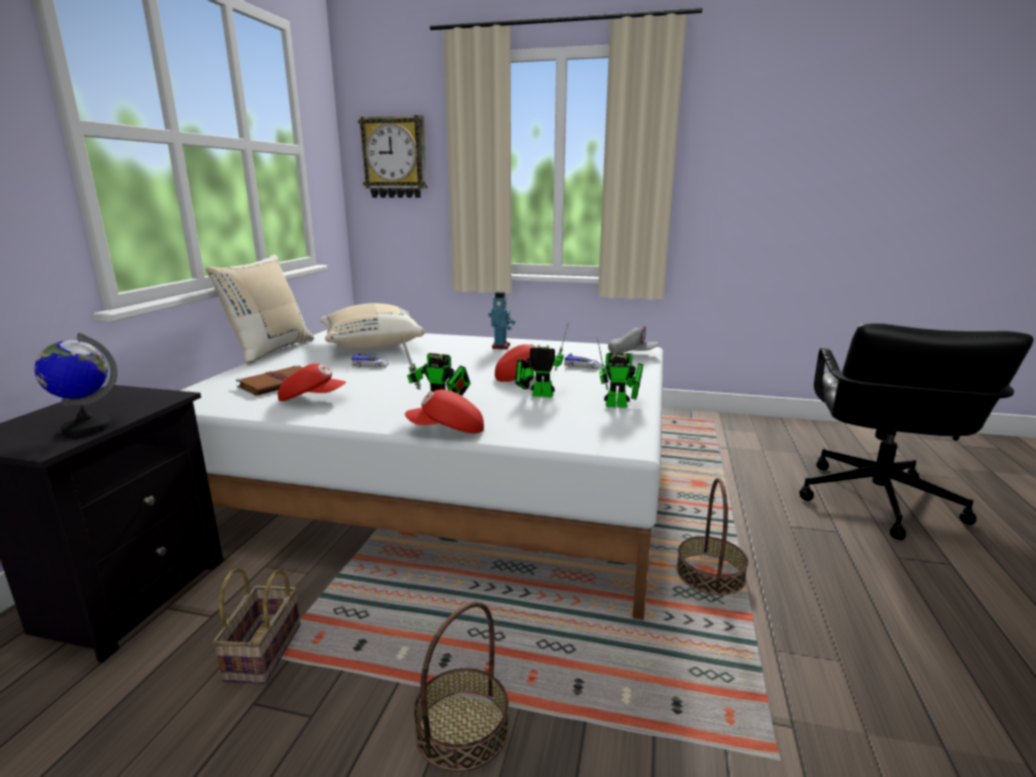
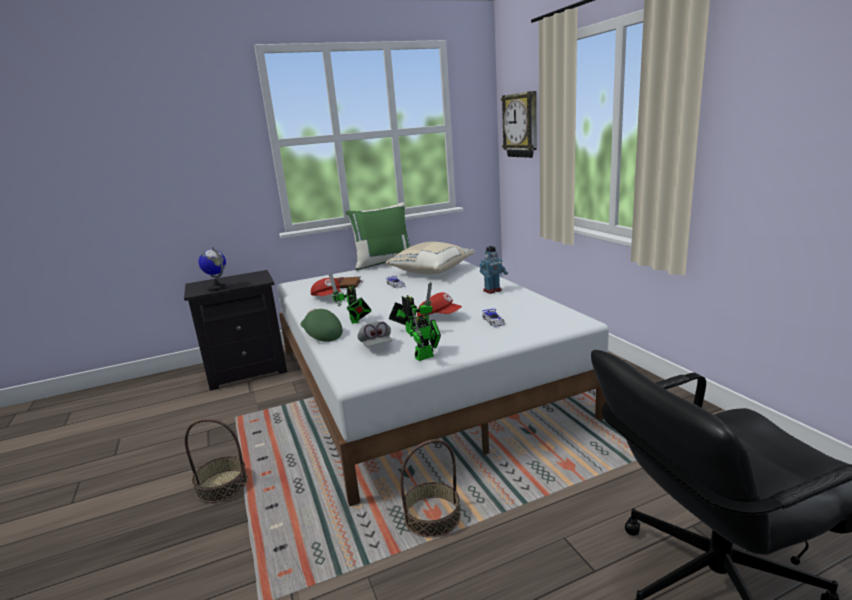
camera: 55 degrees right, 0 degrees up
beige pillow [205,255,314,365] -> green pillow [346,202,411,270]
basket [212,568,301,684] -> none
red cap [405,389,484,433] -> green cap [300,309,343,342]
toy robot [597,338,644,408] -> toy robot turned 90 degrees counterclockwise [409,310,441,361]
grey cap [608,326,659,353] -> grey cap moved to [357,321,392,346]

